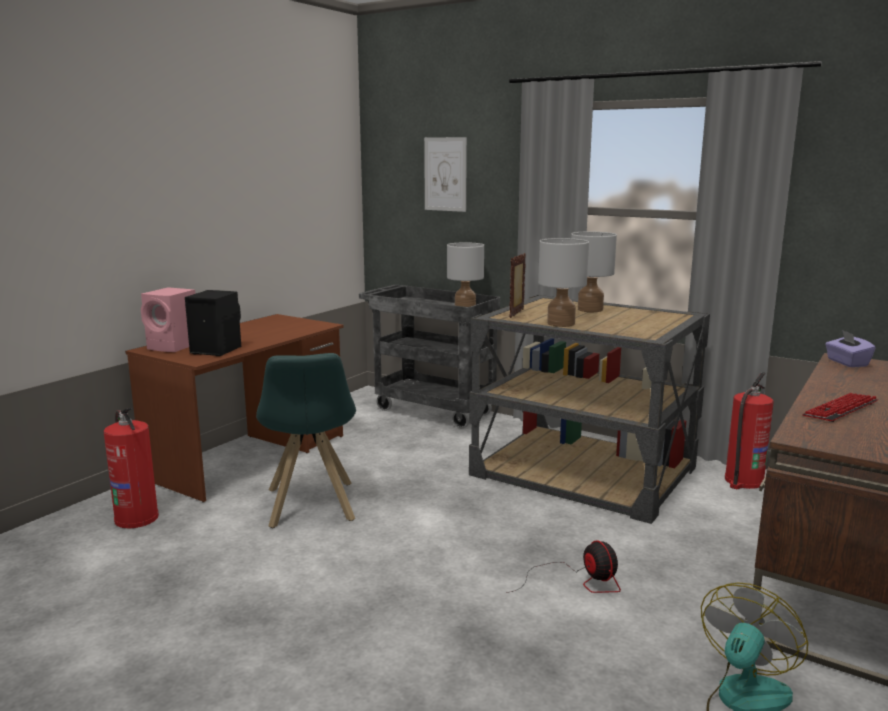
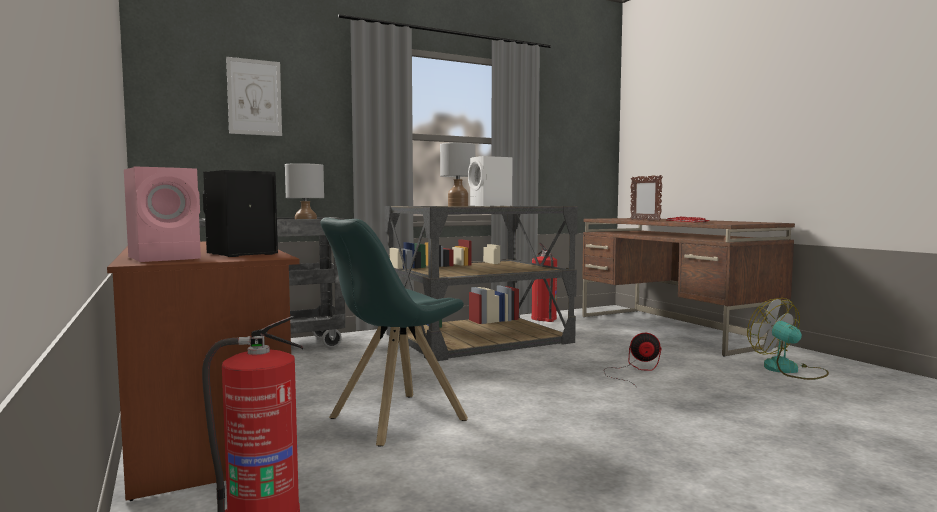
camera: 60 degrees left, 10 degrees down
turquoise chair [256,353,356,528] -> turquoise chair turned 120 degrees clockwise [320,217,468,447]
picture frame [509,253,526,318] -> picture frame moved to [630,175,662,221]
grey table lamp [538,238,589,327] -> white speaker [468,156,513,206]
purple tissue box [825,330,876,367] -> none

